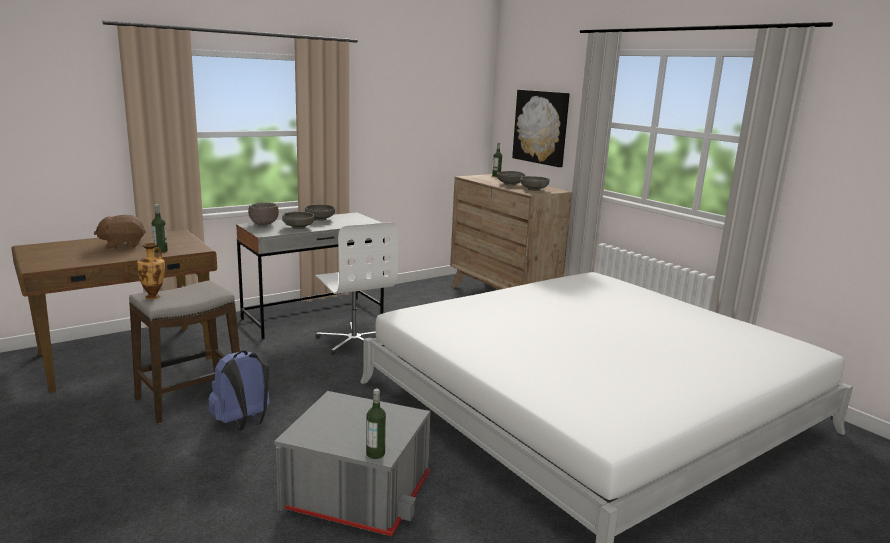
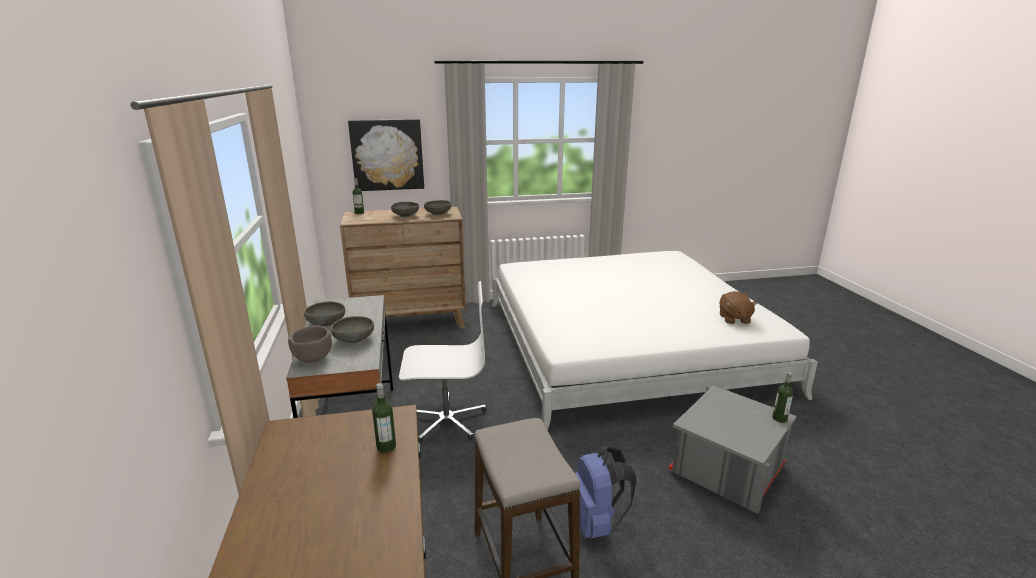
camera: 65 degrees left, 5 degrees up
brown plush toy [94,215,146,249] -> brown plush toy moved to [719,291,758,324]
vase [137,243,165,299] -> none

